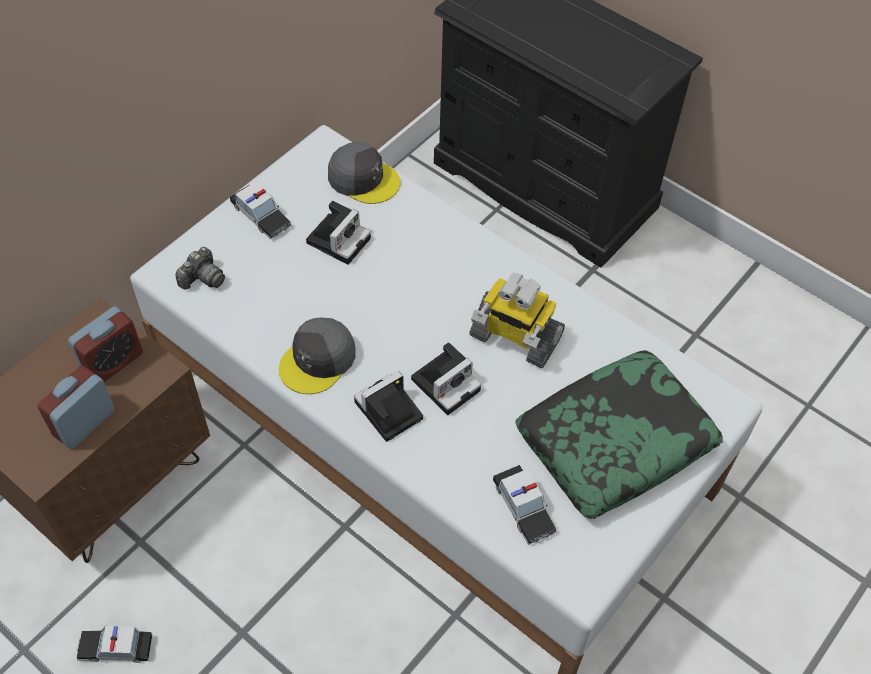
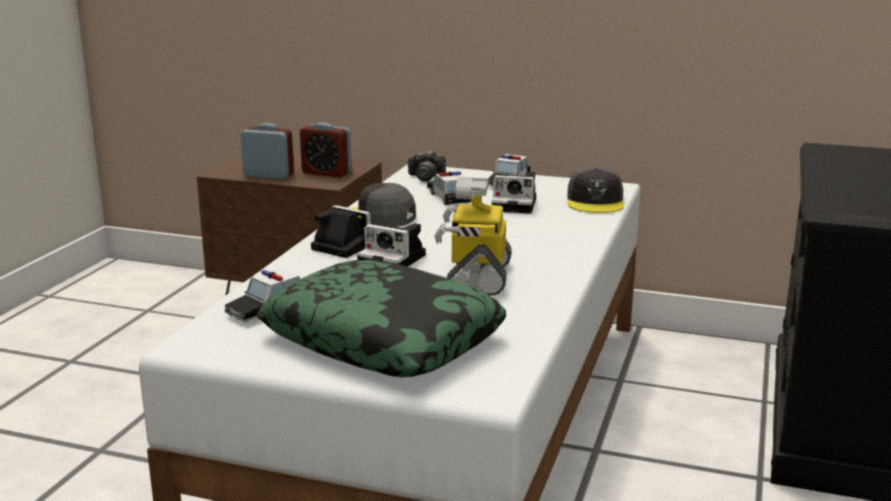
camera: 70 degrees right, 35 degrees down
toy car [77,626,152,663] -> toy car moved to [426,171,471,205]

